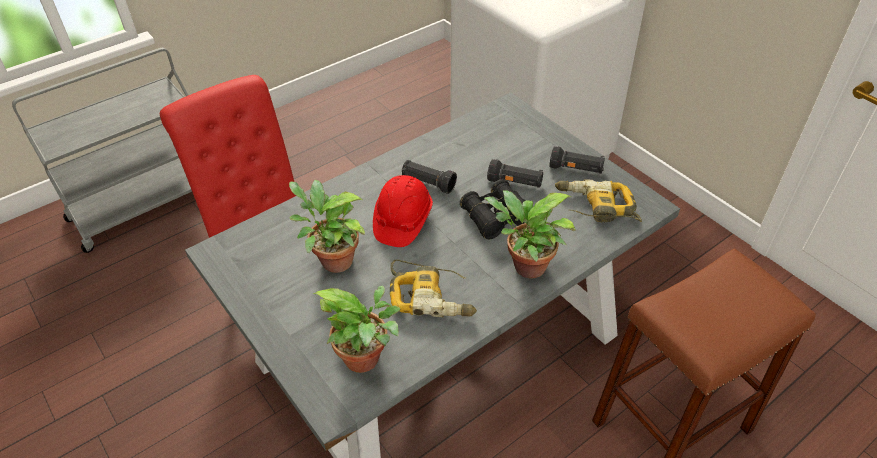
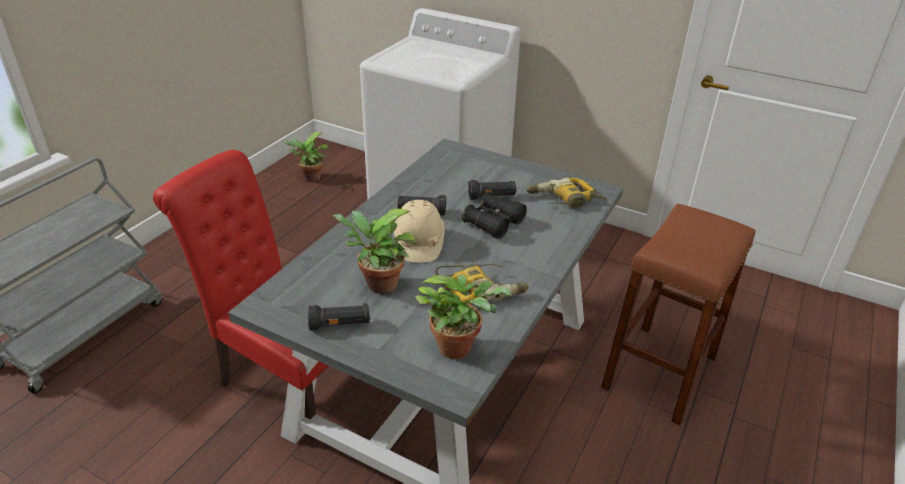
camera: 25 degrees left, 10 degrees down
red hard hat [373,175,433,247] -> beige hard hat [394,200,445,263]
potted plant [484,190,576,278] -> potted plant moved to [282,132,329,182]
black flashlight [549,146,605,174] -> black flashlight moved to [308,303,370,331]

